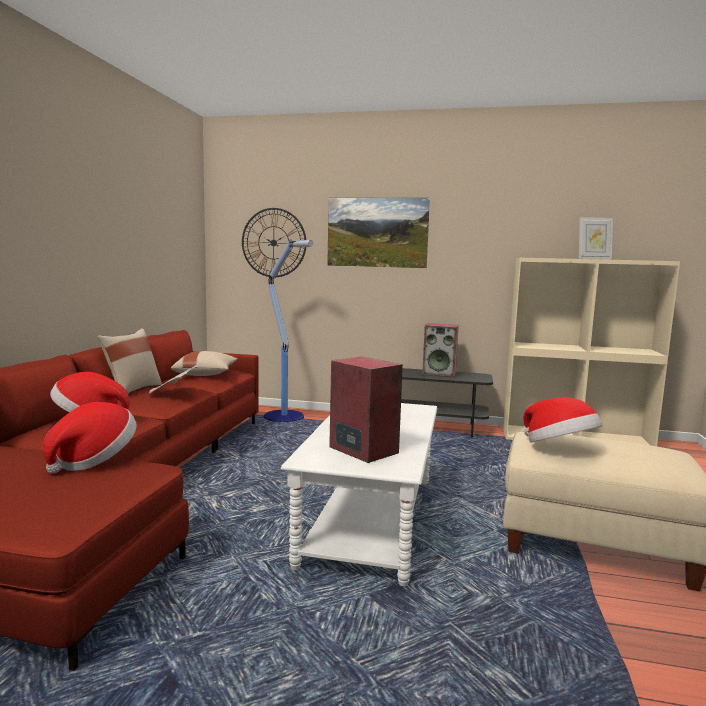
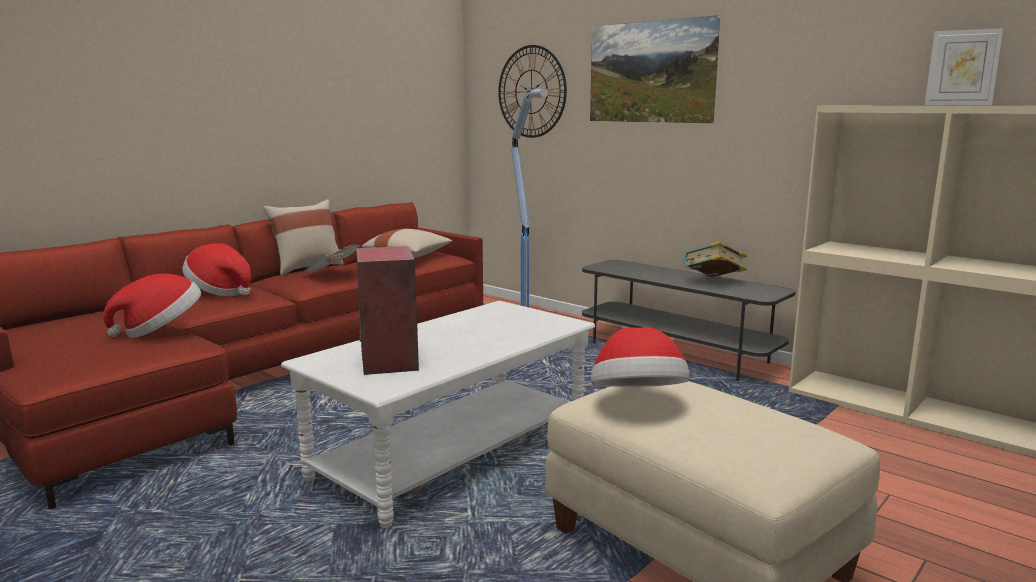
camera: 30 degrees right, 5 degrees up
speaker [422,323,459,377] -> book [684,241,748,277]

